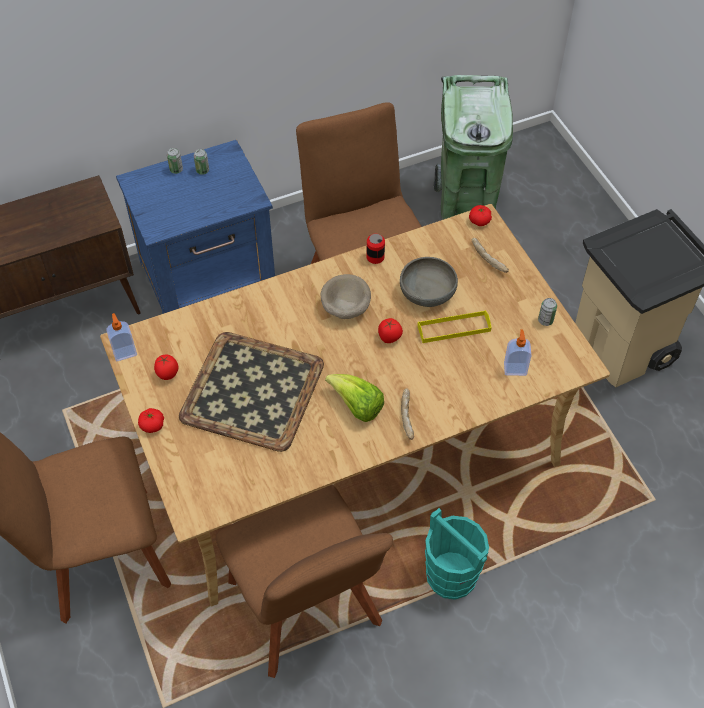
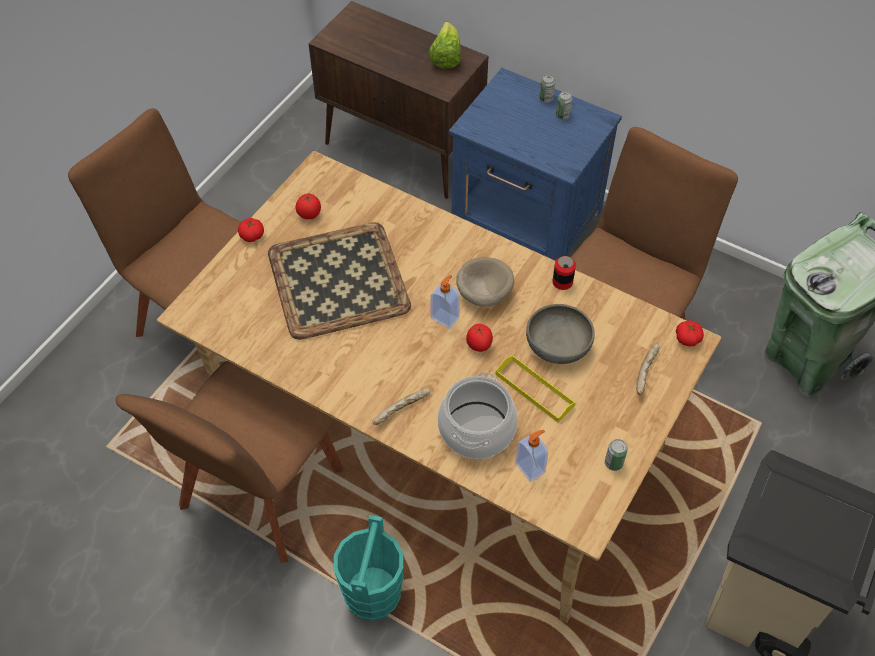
camera: 55 degrees right, 0 degrees up
soap dispenser [106,313,137,361] -> soap dispenser moved to [430,275,460,329]
lettuce [325,374,384,422] -> lettuce moved to [429,22,461,69]
none -> cooking pot [438,372,518,459]

